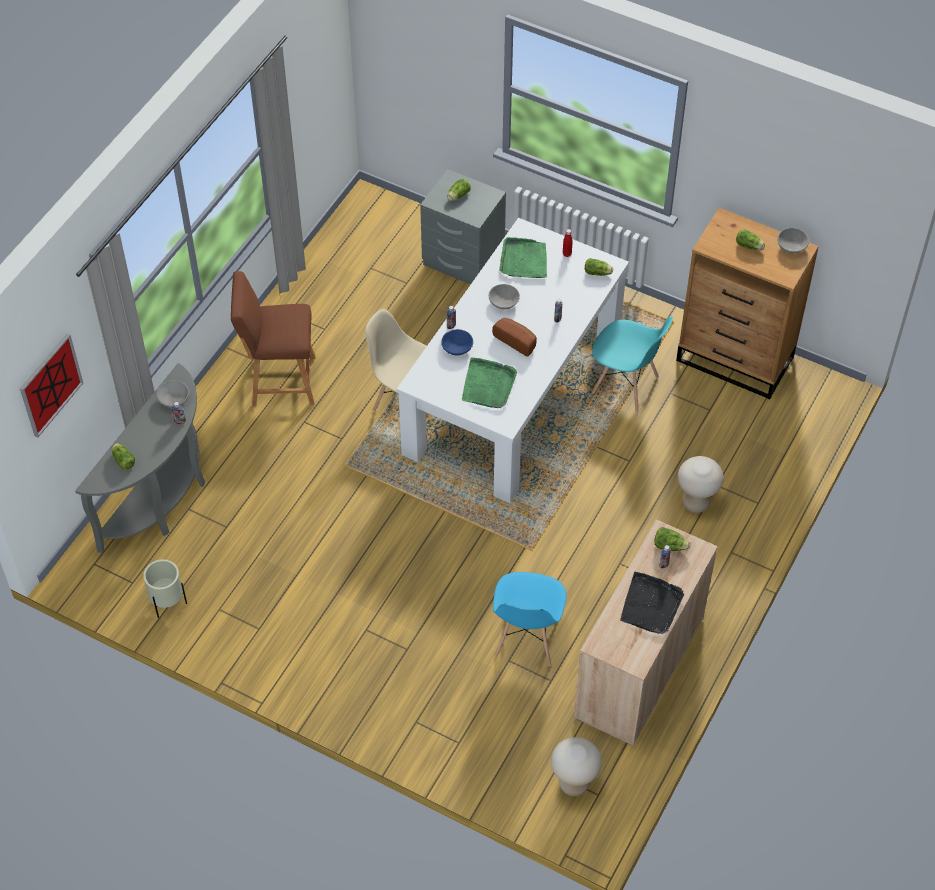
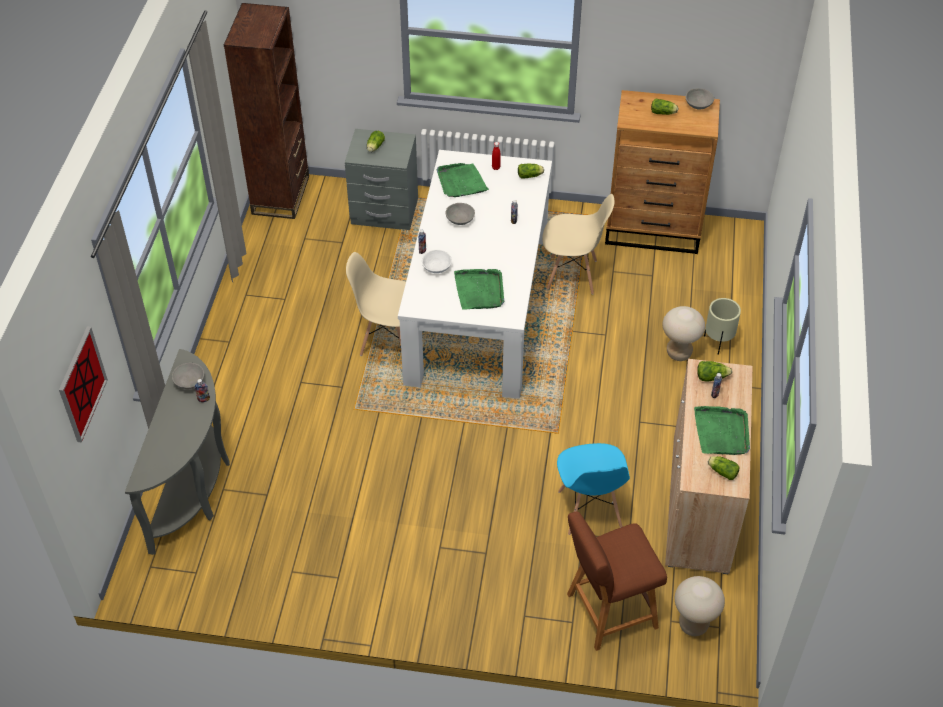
camera: 20 degrees left, 5 degrees down
lettuce [112,443,135,470] -> lettuce moved to [708,456,739,480]
beige planter [143,559,187,618] -> beige planter moved to [704,298,741,355]
brown stool [231,271,316,406] -> brown stool moved to [567,511,667,651]
blue bowl [441,329,473,355] -> white bowl [422,250,452,273]
bread [492,318,537,356] -> none
turquoise chair [592,316,673,413] -> beige chair [542,194,614,294]
black tray [620,572,684,634] -> green tray [694,406,750,455]
none -> brown bookcase [224,3,309,219]

